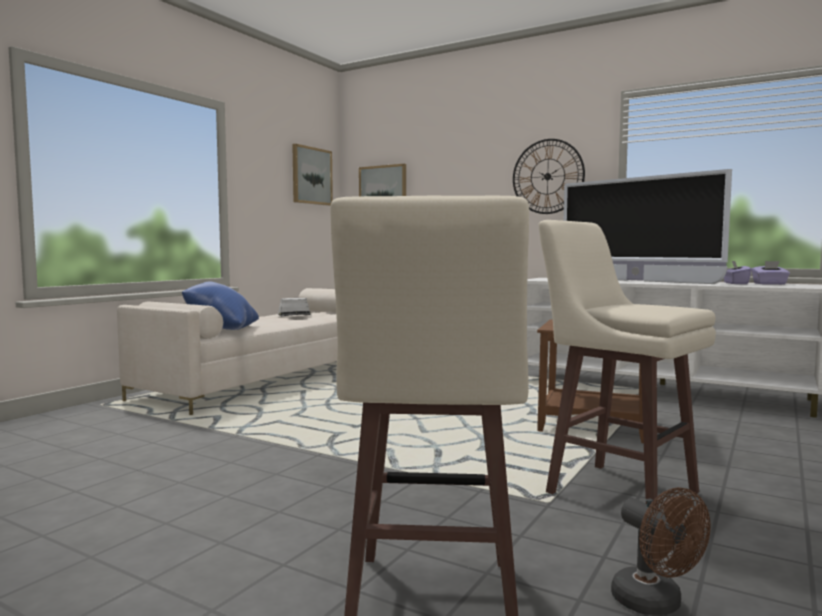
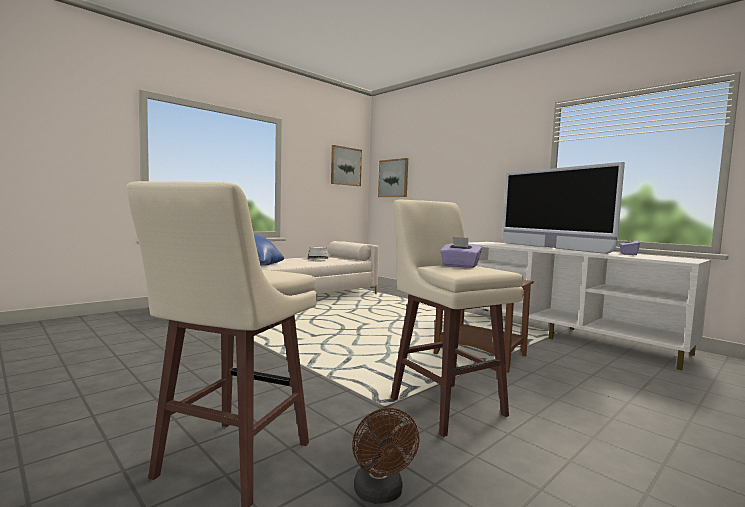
camera: 15 degrees right, 0 degrees up
wall clock [513,139,585,214] -> none
purple tissue box [751,261,790,285] -> purple tissue box moved to [440,237,482,268]

